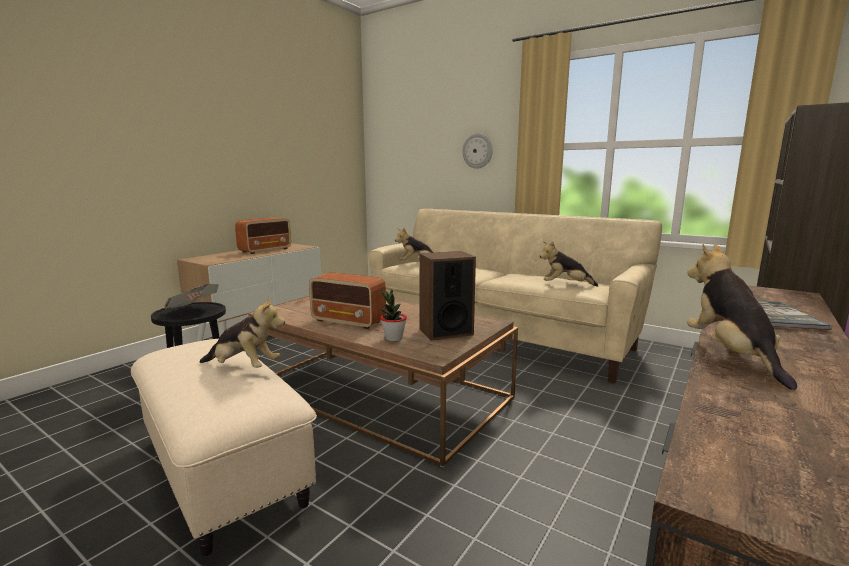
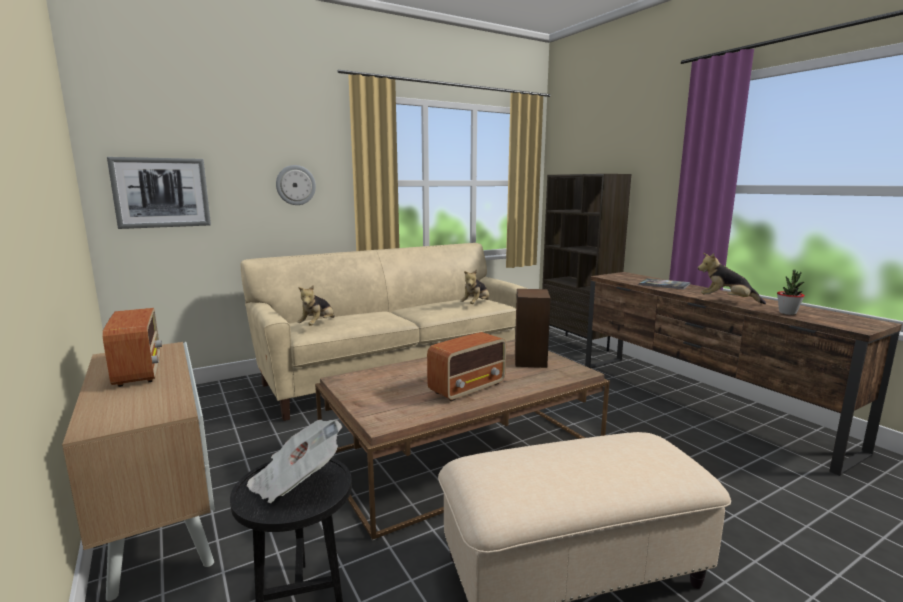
camera: 65 degrees left, 0 degrees up
plush toy [200,297,285,368] -> none
potted plant [380,289,407,342] -> potted plant moved to [777,270,805,315]
none -> picture [107,157,211,229]

